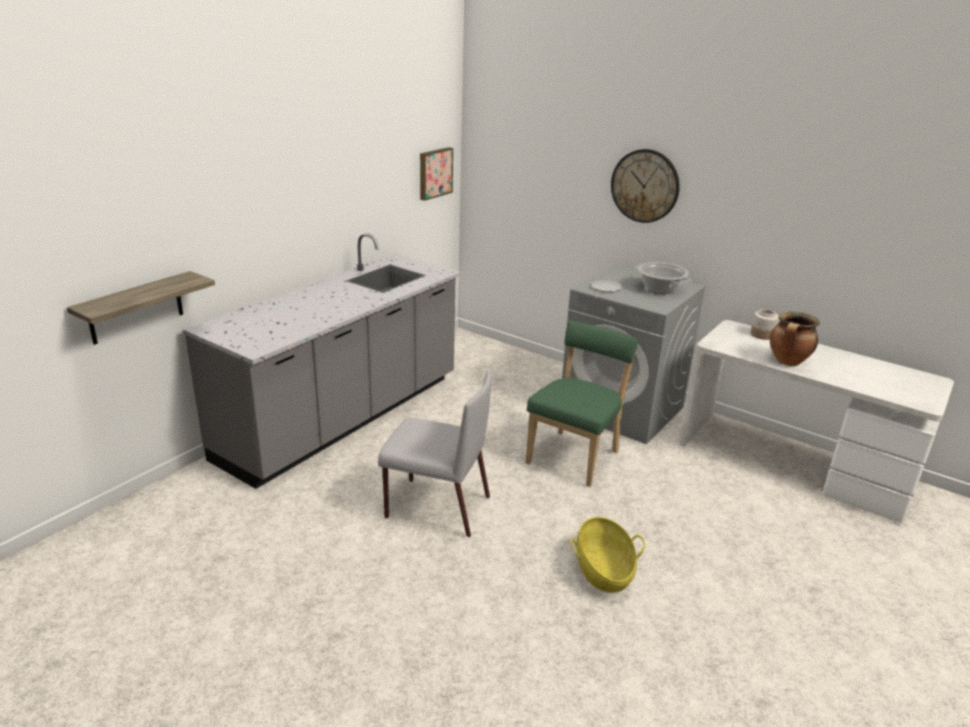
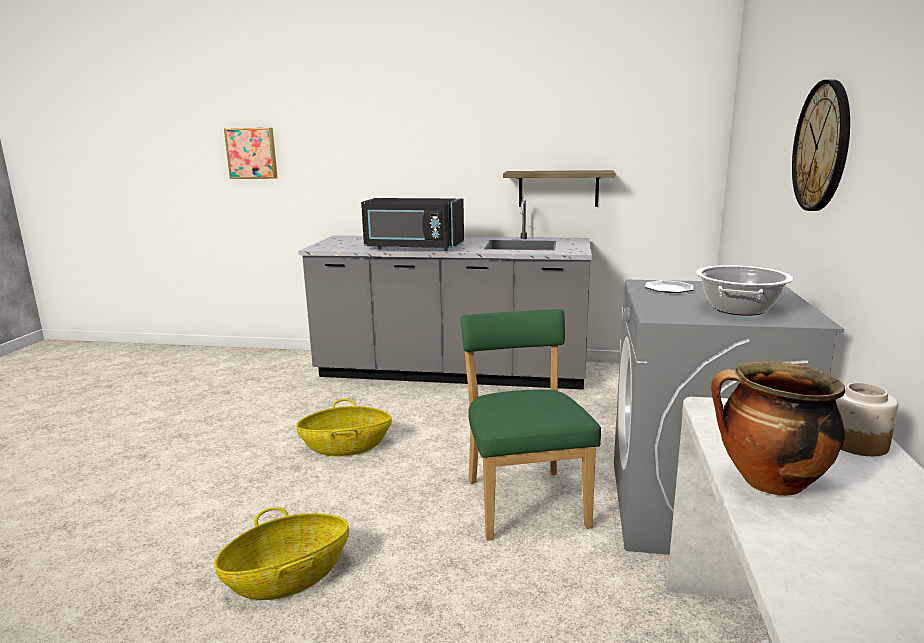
camera: 65 degrees right, 10 degrees down
shelf [67,271,215,345] -> shelf moved to [503,170,616,207]
grey chair [378,370,492,537] -> basket [296,399,392,457]
picture [420,147,453,201] -> picture moved to [224,128,278,179]
green chair [525,321,638,487] -> green chair turned 105 degrees counterclockwise [461,309,601,541]
none -> black microwave [361,198,464,251]

